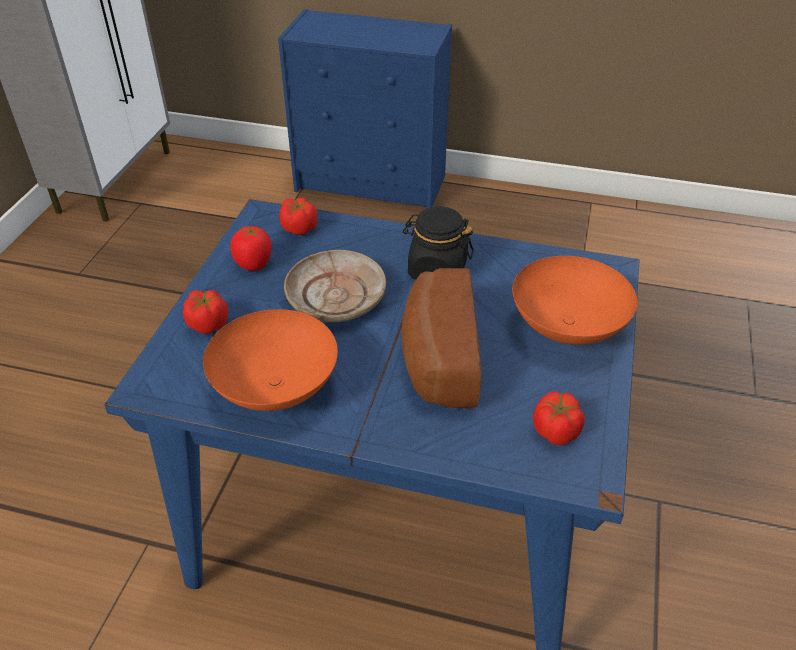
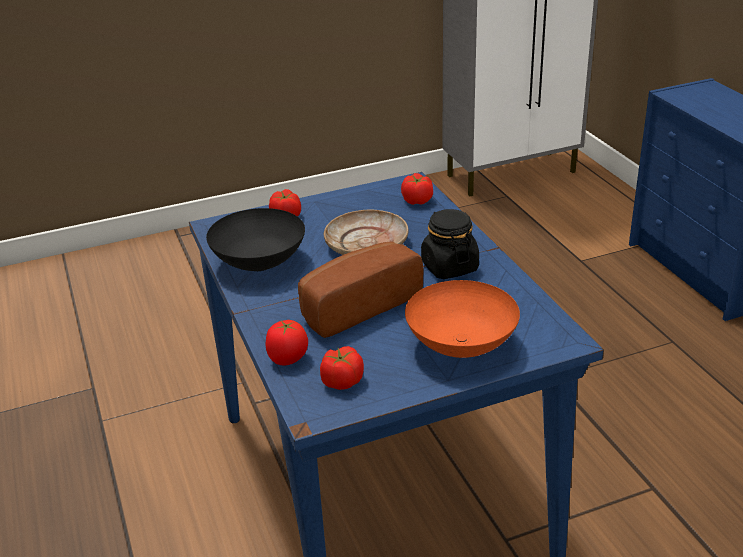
camera: 55 degrees right, 10 degrees down
orange bowl [203,309,338,411] -> black bowl [206,208,305,271]
tomato [231,226,272,271] -> tomato moved to [265,320,308,366]

